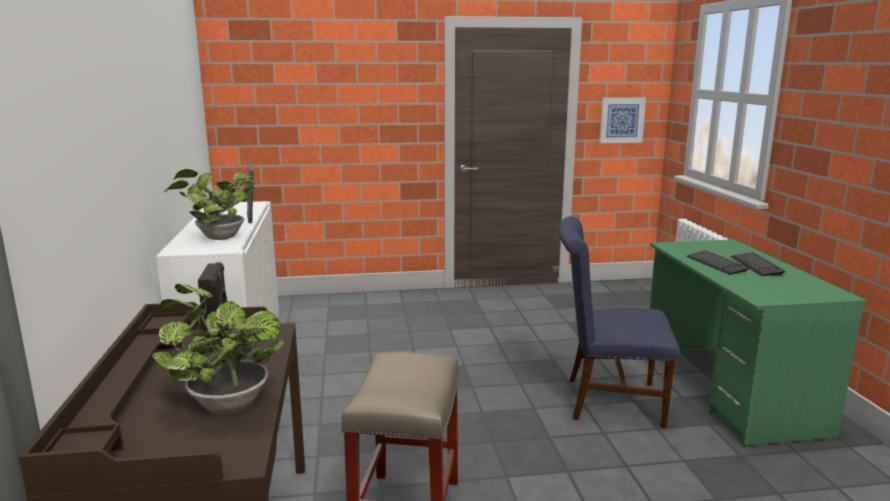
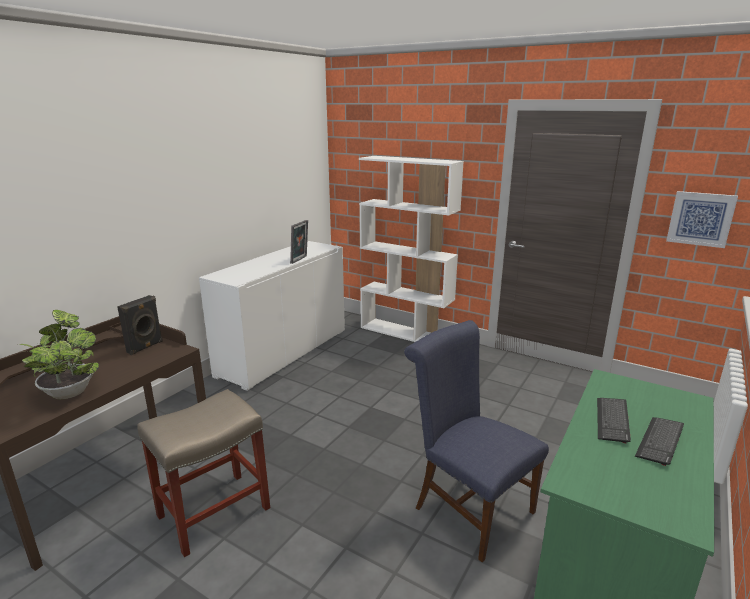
camera: 40 degrees right, 5 degrees up
potted plant [164,169,256,240] -> none
none -> white bookcase [359,156,464,342]

